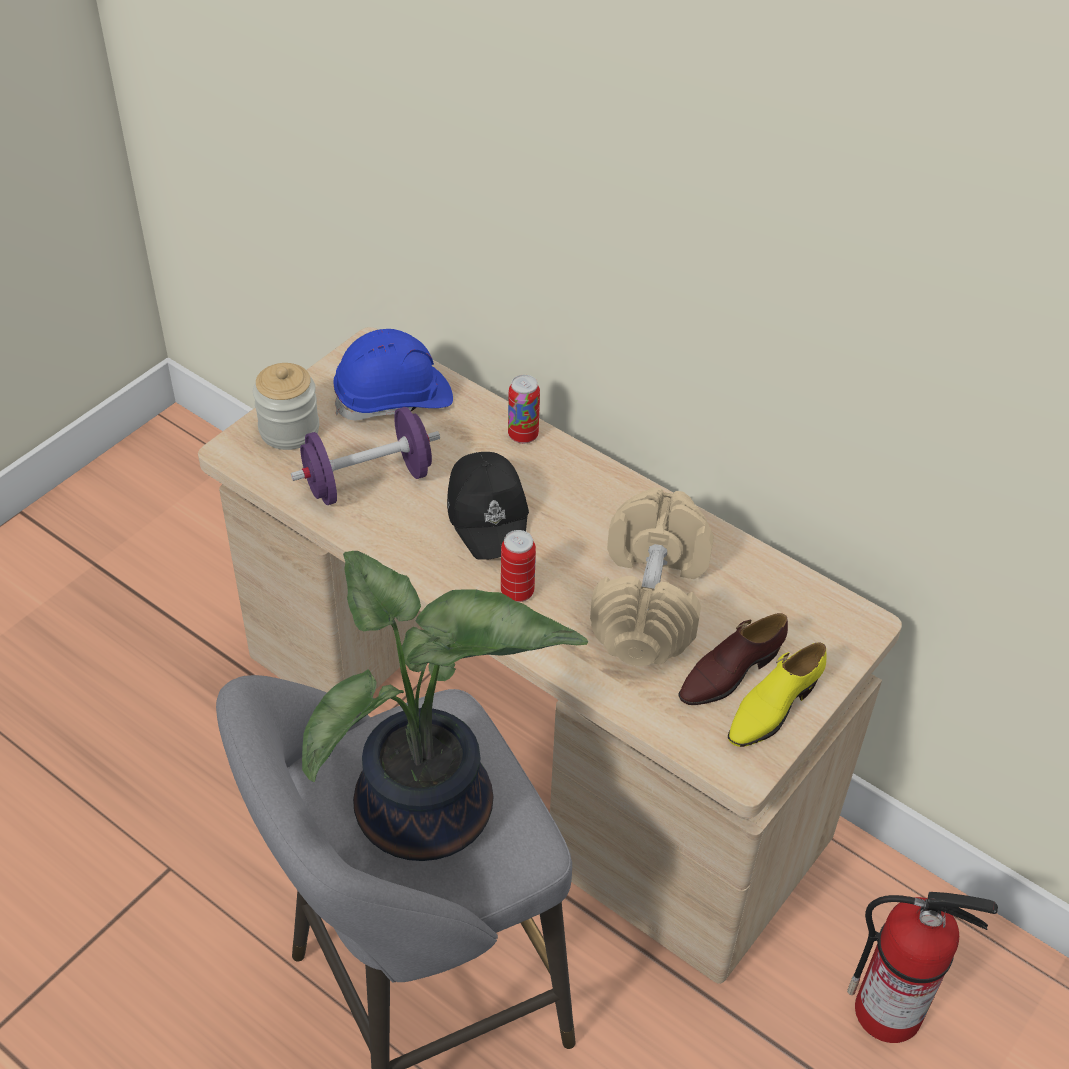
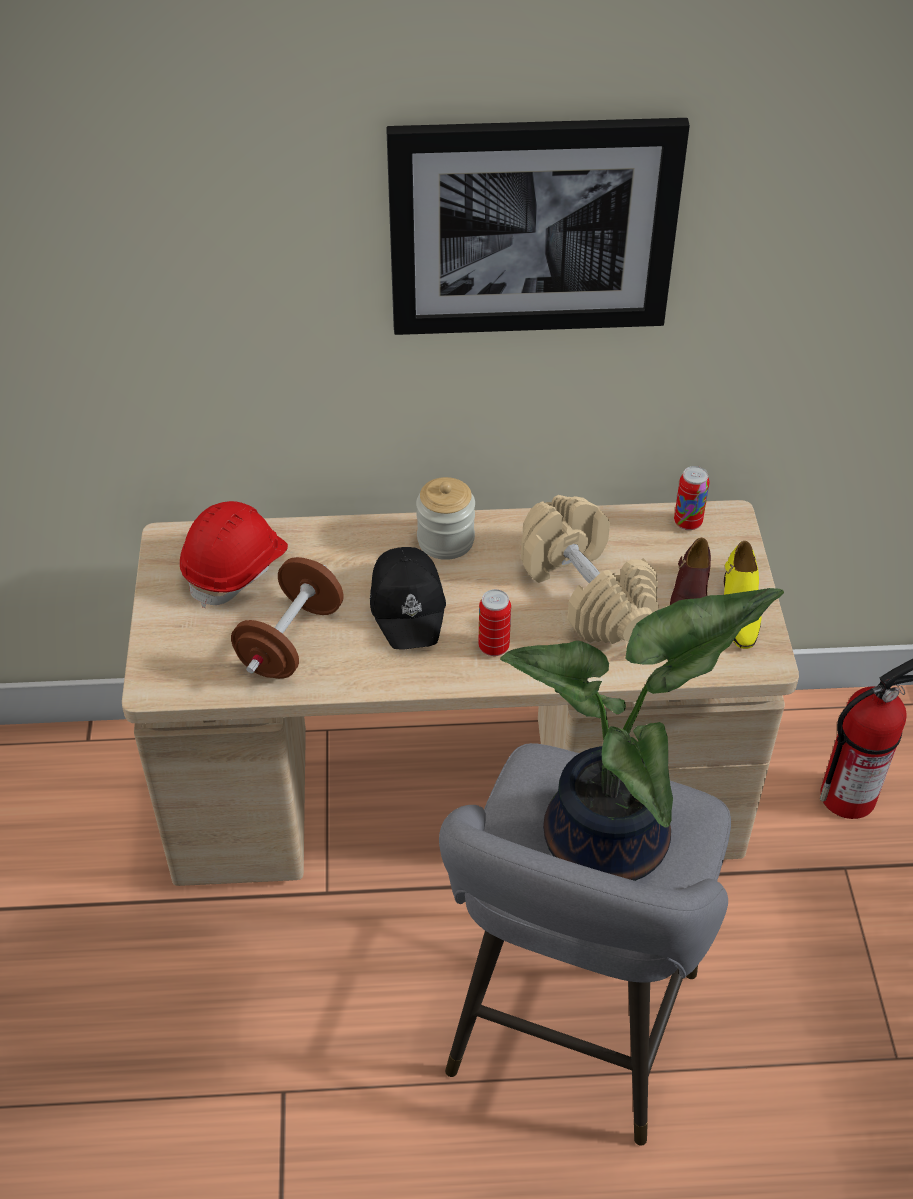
camera: 40 degrees left, 0 degrees up
jar [253,363,319,450] -> jar moved to [416,477,475,560]
purple dumbbell [291,407,440,505] -> brown dumbbell [231,557,344,679]
blue hard hat [334,329,453,420] -> red hard hat [180,501,288,608]
black cap [447,452,529,560] -> black cap turned 45 degrees clockwise [370,547,446,649]
can [508,375,540,444] -> can moved to [674,466,709,530]
none -> picture [386,118,690,335]

